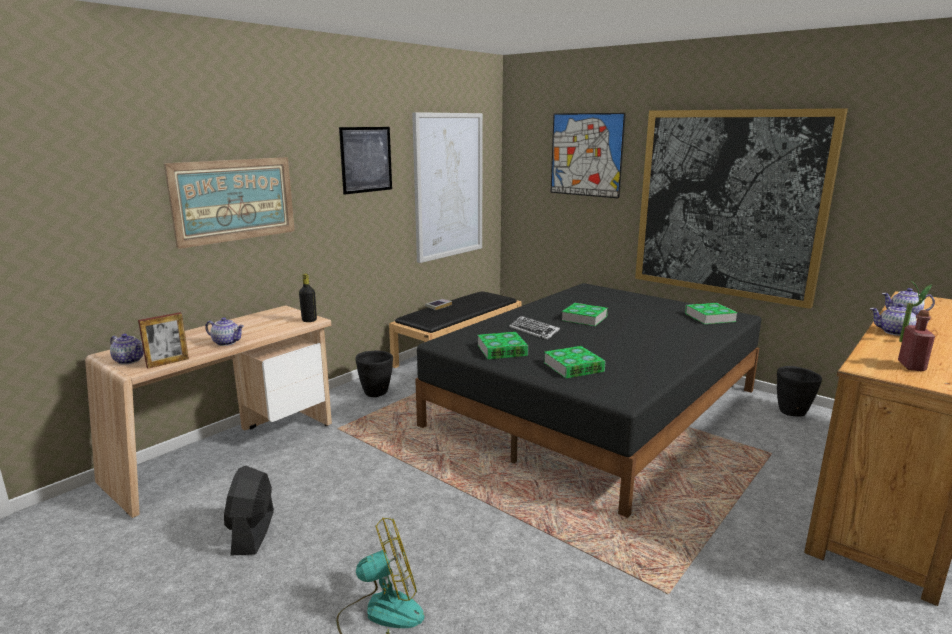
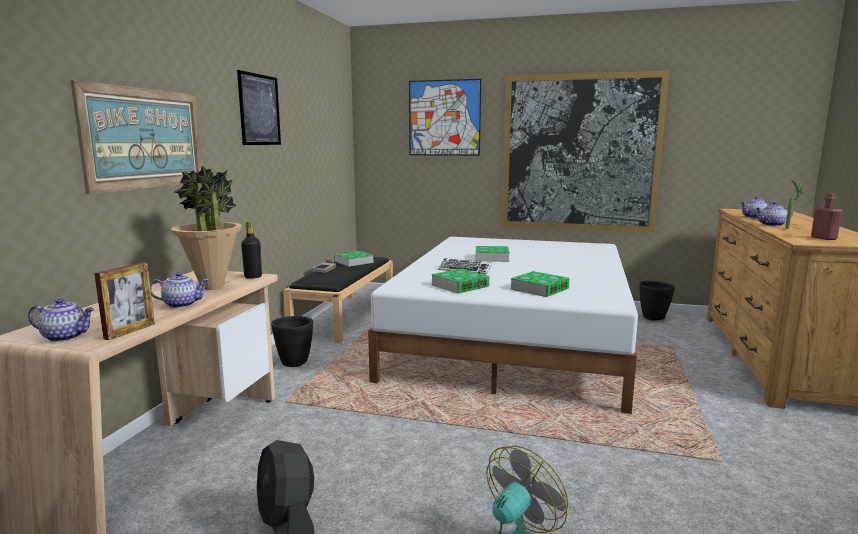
camera: 25 degrees left, 5 degrees down
picture [412,112,483,263] -> none
black bed [415,283,761,518] -> white bed [368,237,638,414]
book [685,303,738,324] -> book moved to [334,251,374,267]
none -> potted plant [171,166,242,290]

